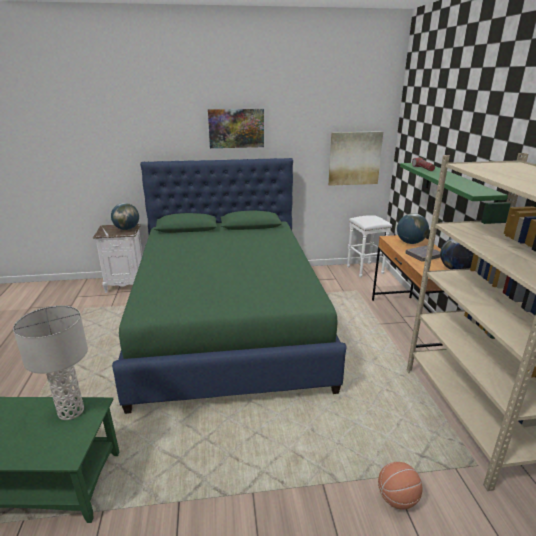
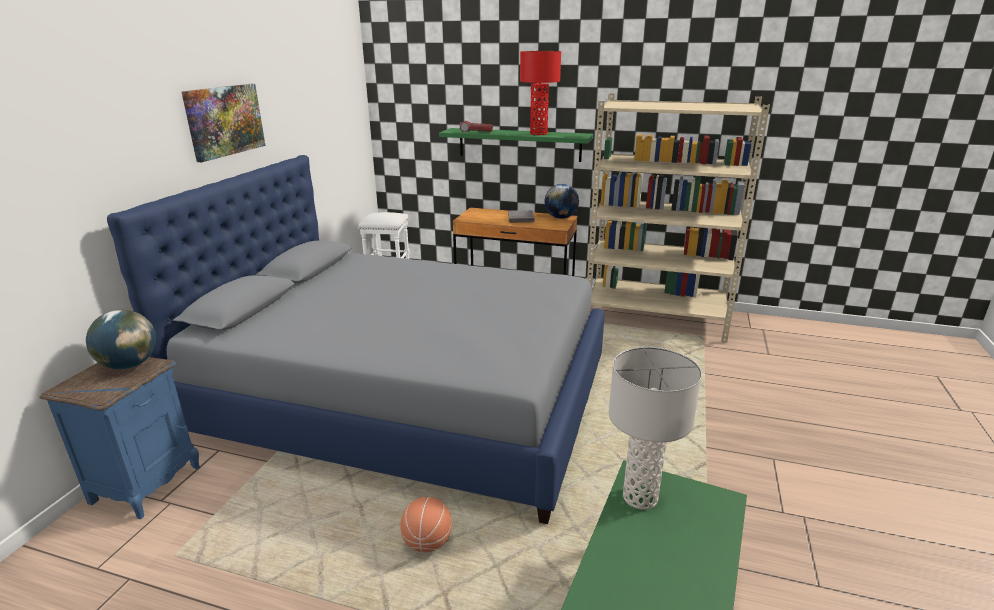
camera: 65 degrees left, 0 degrees up
white nightstand [93,224,143,293] -> blue nightstand [39,357,200,519]
green bed [112,158,346,414] -> grey bed [107,155,604,524]
picture [328,131,383,186] -> none
basketball [378,462,423,510] -> basketball moved to [400,497,452,552]
globe [397,213,429,244] -> none
none -> red table lamp [520,51,561,135]

